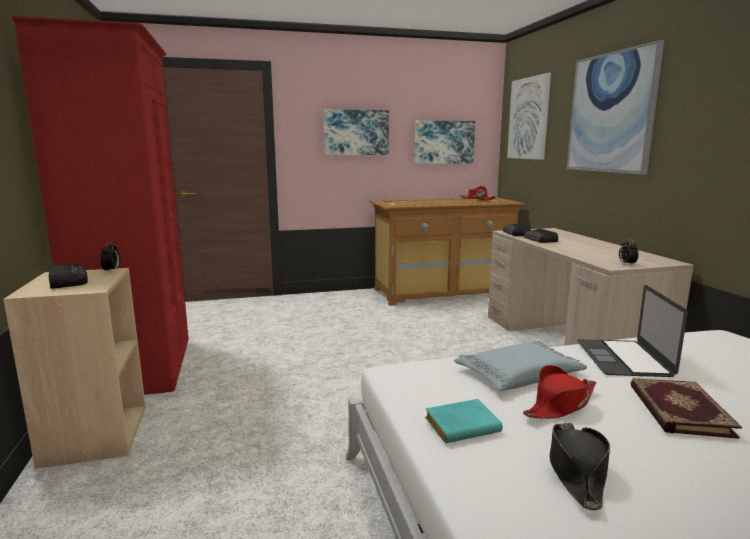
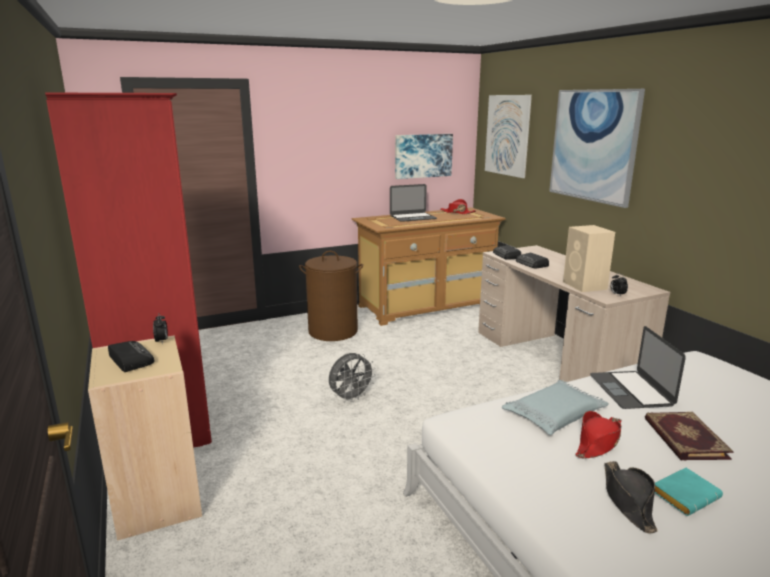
camera: 10 degrees left, 5 degrees up
picture [324,109,389,155] -> none
turquoise book [425,399,502,443] -> turquoise book moved to [655,468,723,516]
none -> brown laundry basket [299,251,363,341]
none -> grey fan [329,353,376,402]
none -> laptop [390,184,437,222]
none -> beige speaker [563,225,615,292]

